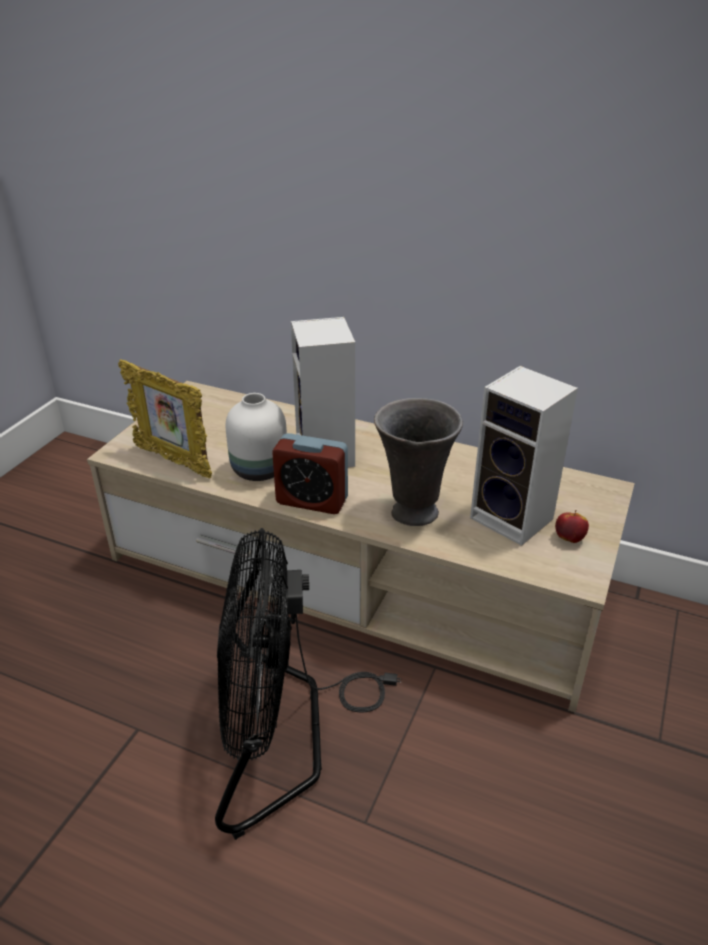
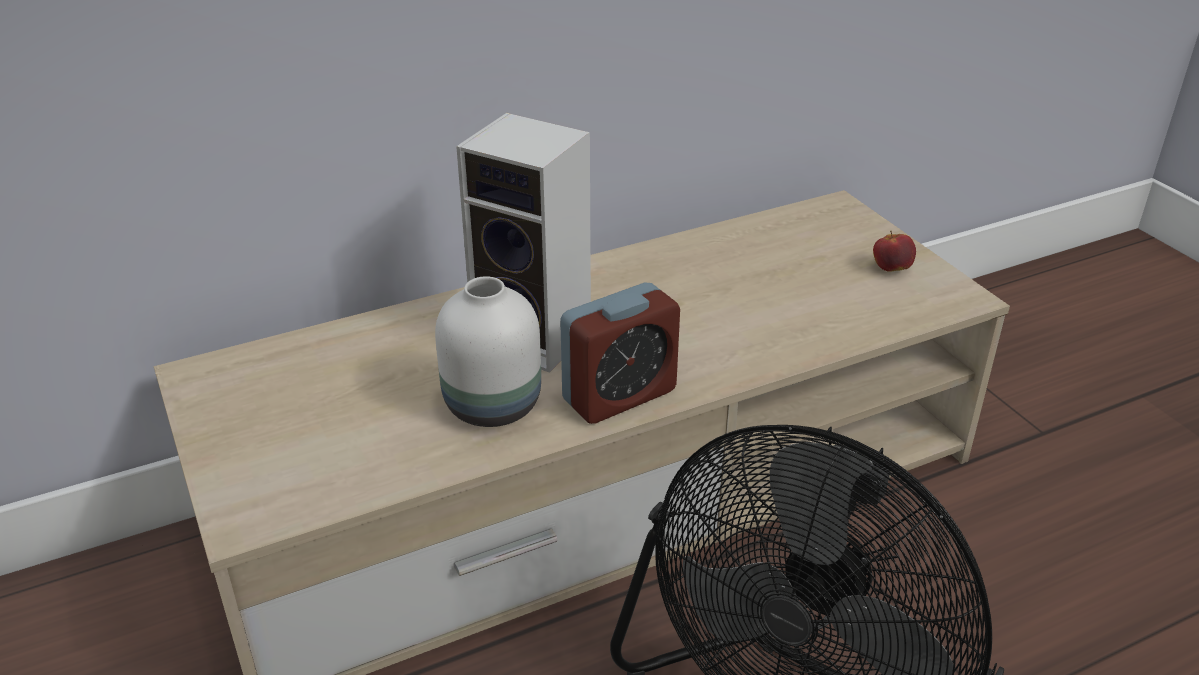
camera: 50 degrees left, 0 degrees up
picture frame [118,359,212,478] -> none
grey vase [374,398,463,526] -> none
speaker [470,366,578,546] -> none

